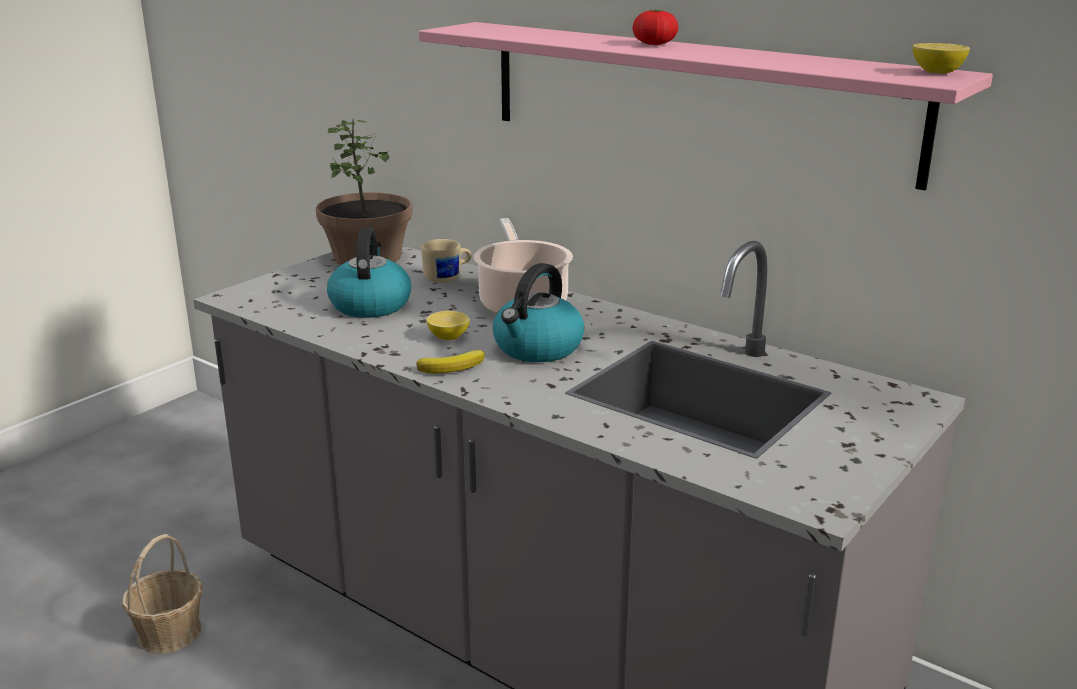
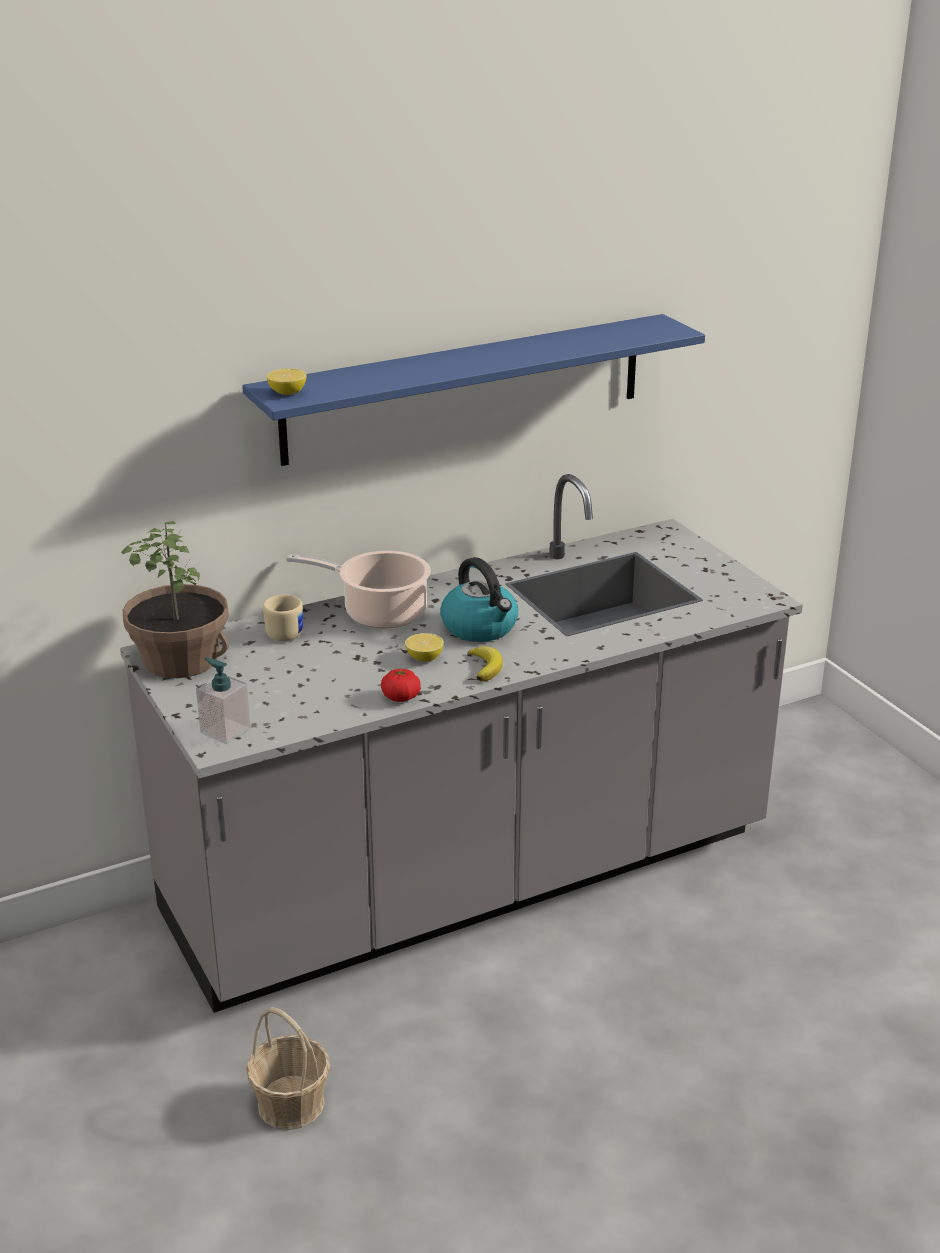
camera: 65 degrees left, 5 degrees up
kettle [327,228,411,318] -> none
pink shelf [419,22,993,190] -> blue shelf [243,314,705,466]
tomato [633,10,678,45] -> tomato moved to [381,669,421,702]
lemon [913,43,970,74] -> lemon moved to [266,368,307,395]
none -> soap dispenser [196,657,251,744]

